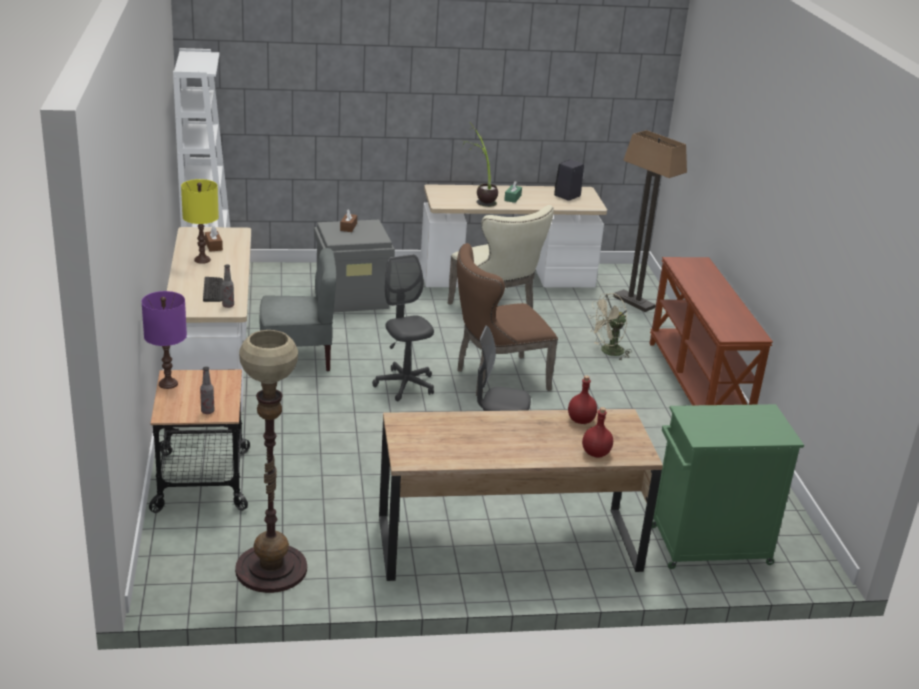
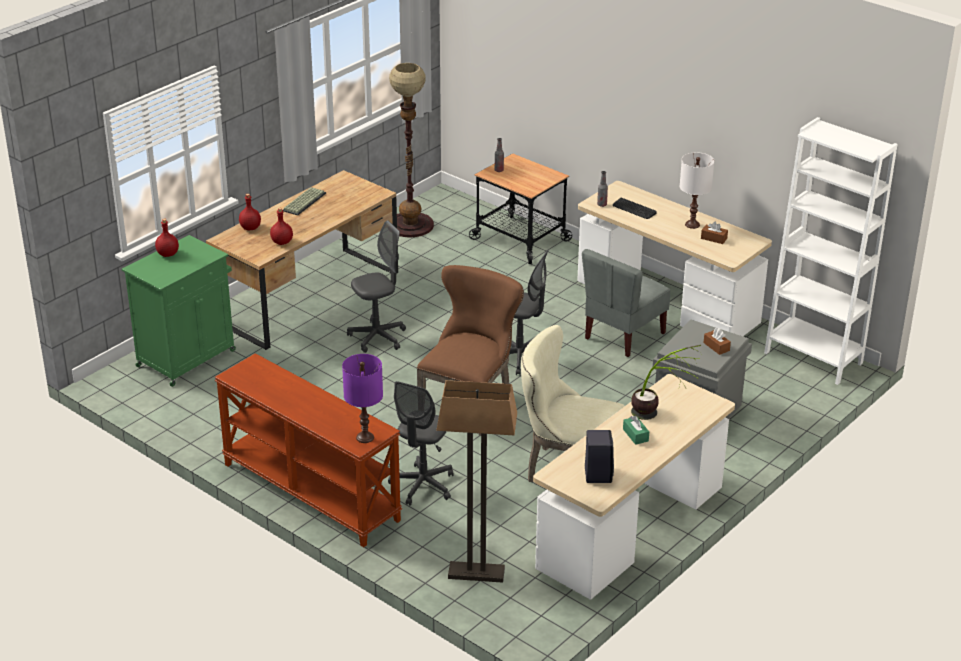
camera: 140 degrees right, 5 degrees up
purple table lamp [141,291,187,389] -> purple table lamp moved to [342,354,383,443]
yellow table lamp [181,179,219,264] -> white table lamp [680,152,714,229]
beige fan [589,293,632,360] -> grey office chair [388,381,454,506]
none -> red bottle [155,219,179,257]
none -> keyboard [283,187,326,215]

